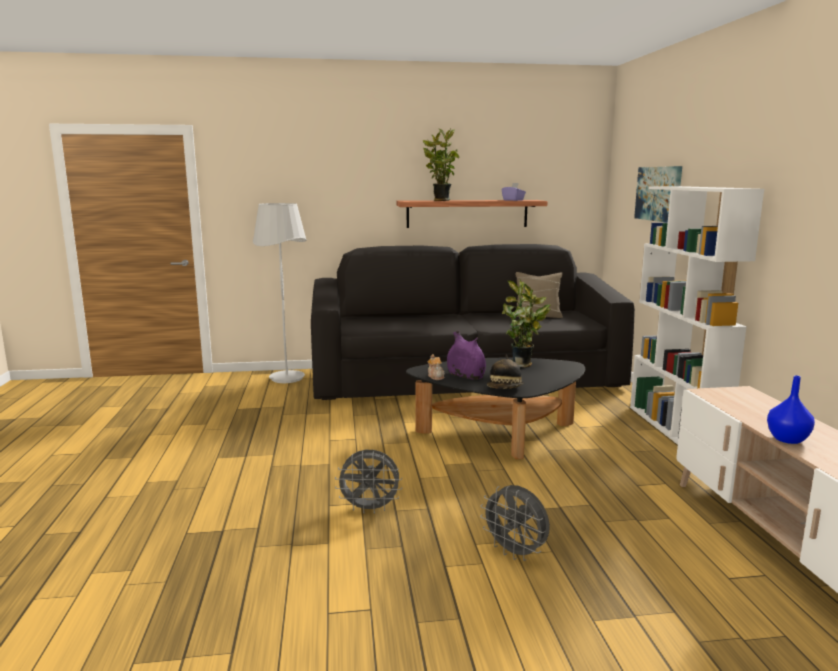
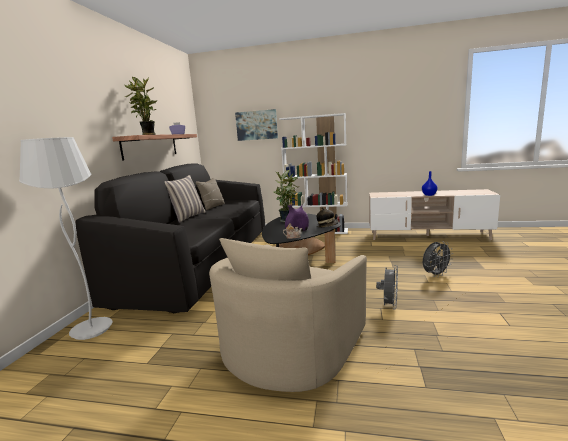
camera: 70 degrees left, 0 degrees up
none -> pillow [165,175,206,223]
none -> beige armchair [209,238,367,392]

